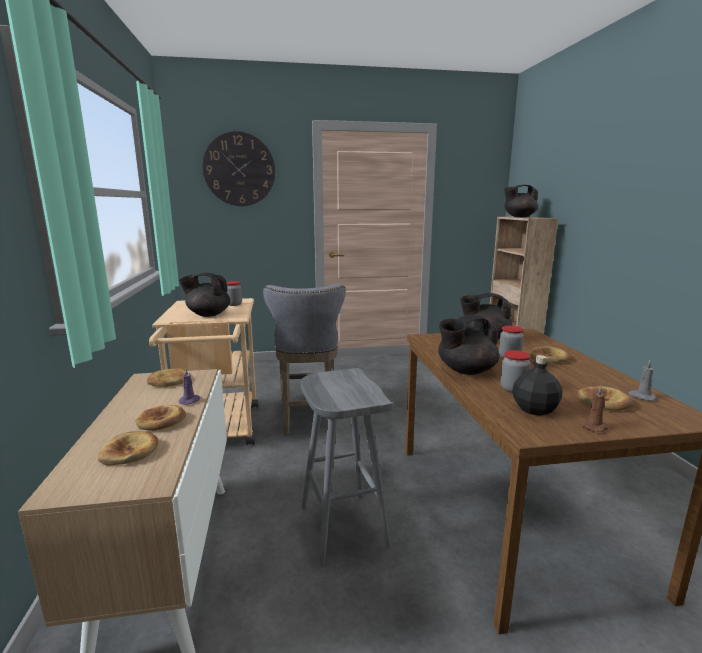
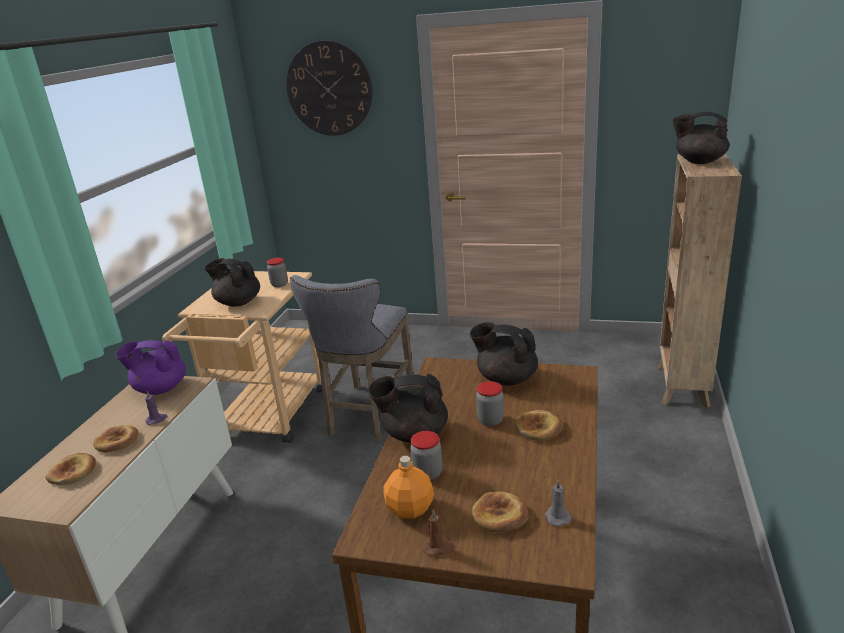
camera: 25 degrees right, 10 degrees up
bread [147,368,185,387] -> purple teapot [115,340,186,395]
grey stool [301,368,394,565] -> none
black bottle [512,355,562,416] -> orange bottle [383,456,434,518]

